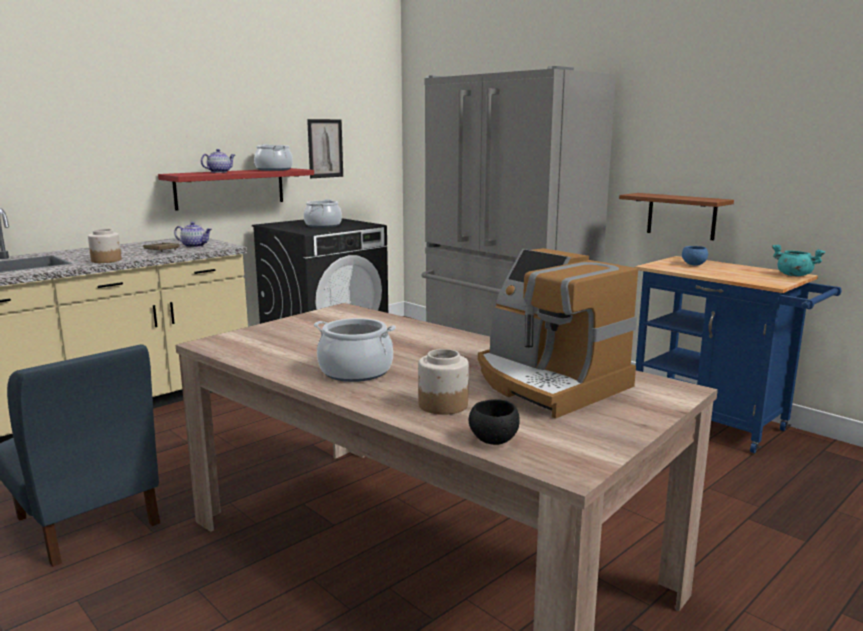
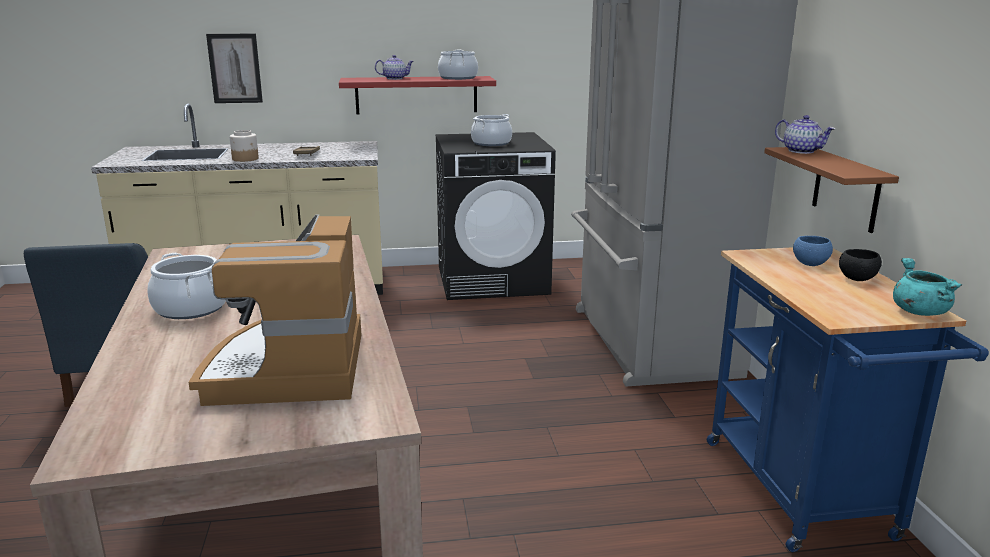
camera: 35 degrees right, 5 degrees up
teapot [174,222,212,248] -> teapot moved to [775,115,835,154]
picture [307,119,343,178] -> picture moved to [206,34,263,103]
jar [418,349,469,415] -> none
black bowl [469,399,520,445] -> black bowl moved to [839,249,882,281]

